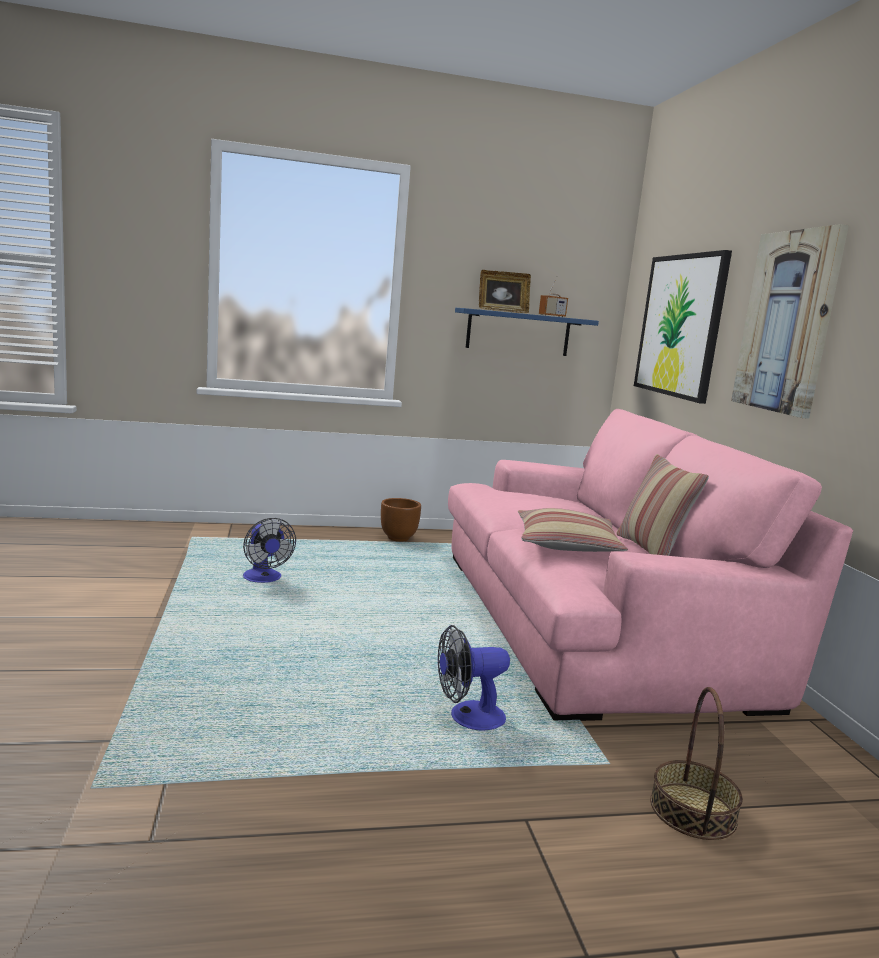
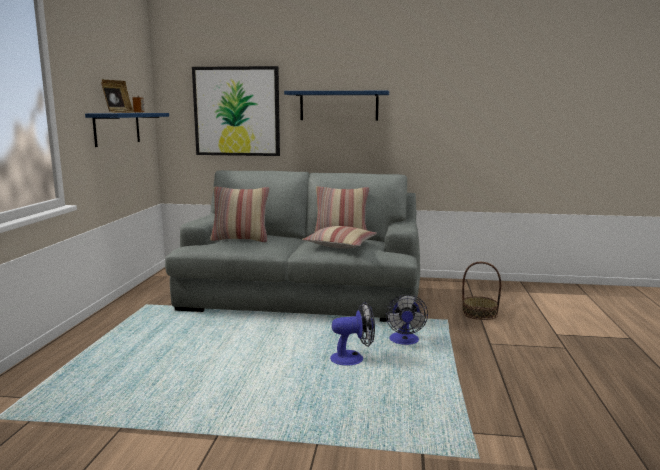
camera: 70 degrees left, 0 degrees up
fan [243,518,296,583] -> fan moved to [330,302,375,365]
brown planter [381,498,421,542] -> none
pink sofa [448,409,853,721] -> grey sofa [165,170,420,322]
picture [731,224,849,419] -> blue shelf [284,91,389,121]
none -> pillow [210,186,269,242]

